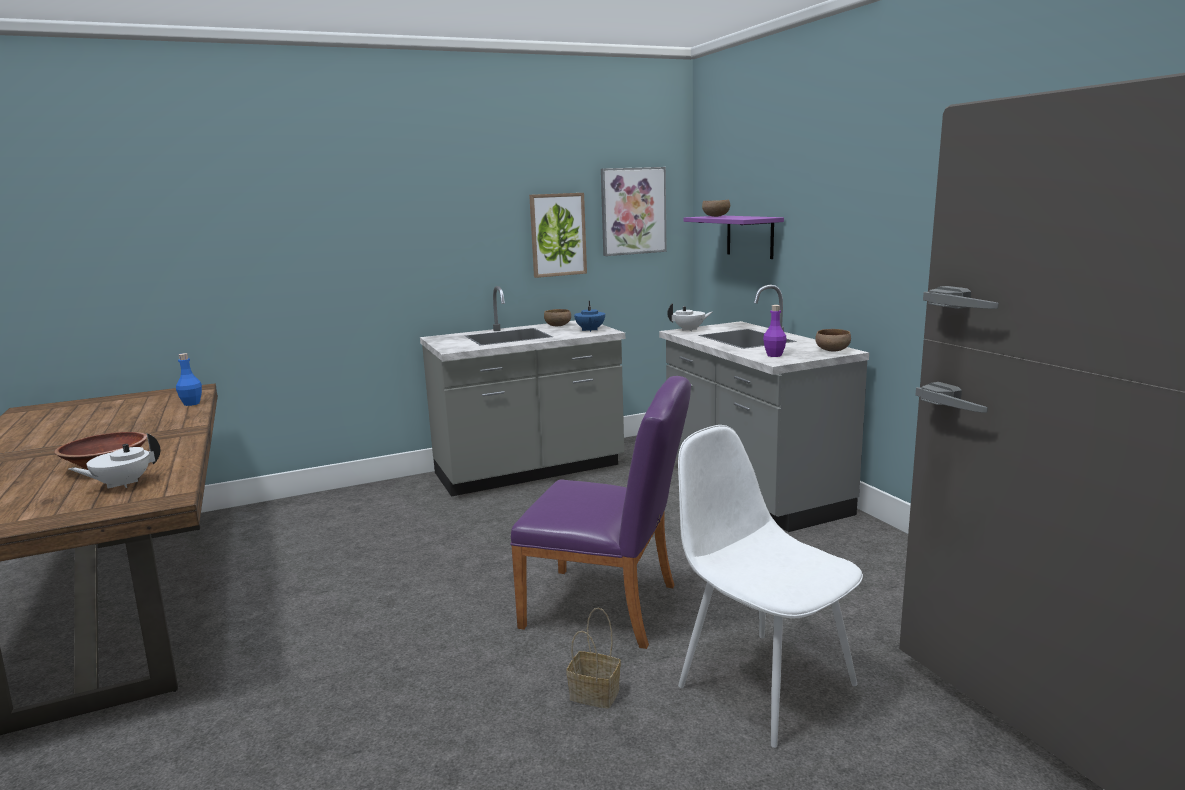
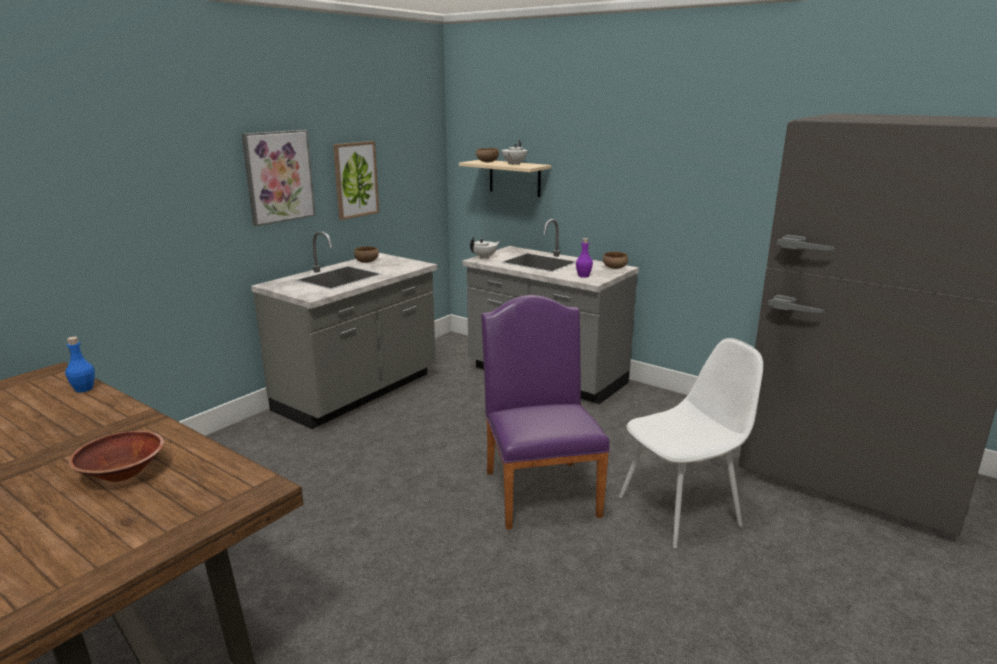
camera: 30 degrees left, 5 degrees up
white teapot [69,433,160,489] -> white teapot moved to [502,140,527,165]
purple chair [510,376,691,649] -> purple chair turned 90 degrees counterclockwise [481,295,610,530]
basket [566,607,621,709] -> none
blue teapot [574,301,605,332] -> none
picture [601,167,667,256] -> picture moved to [242,130,316,226]
white chair [678,425,863,748] -> white chair turned 135 degrees clockwise [619,338,763,548]
purple shelf [683,215,784,259] -> beige shelf [459,160,551,197]

